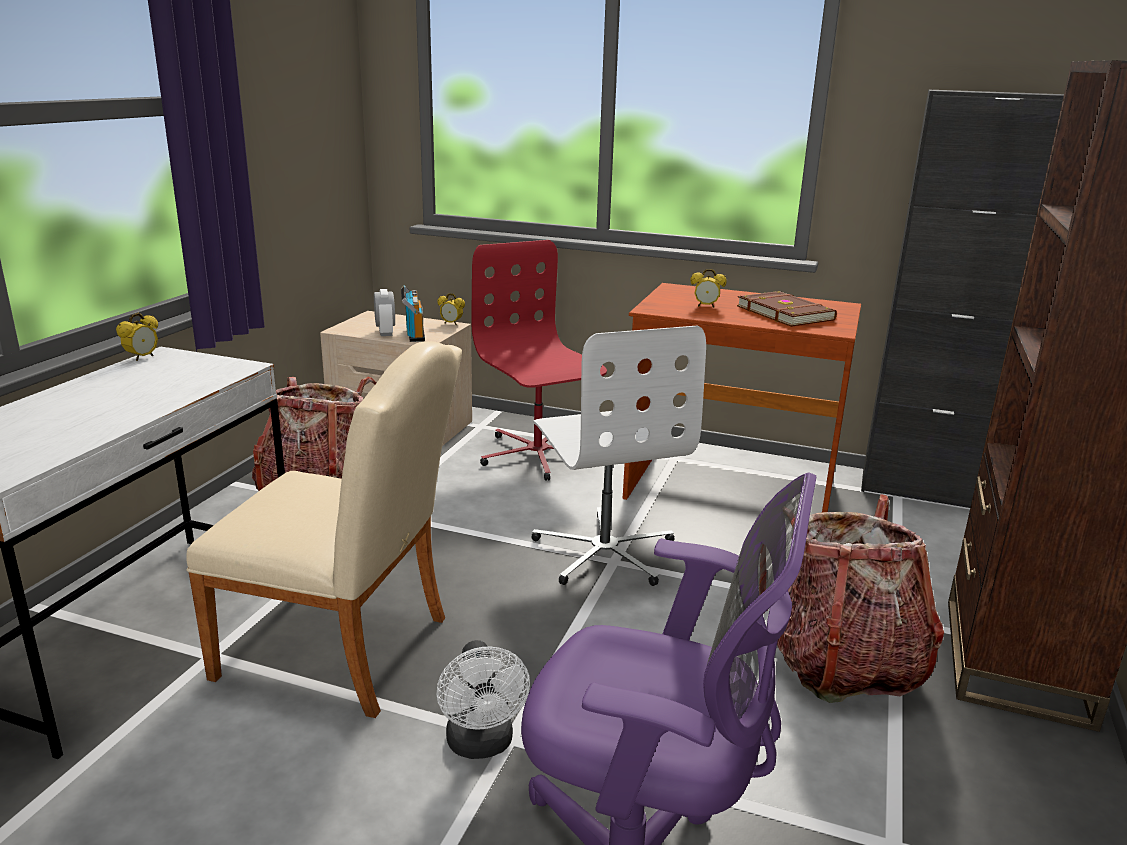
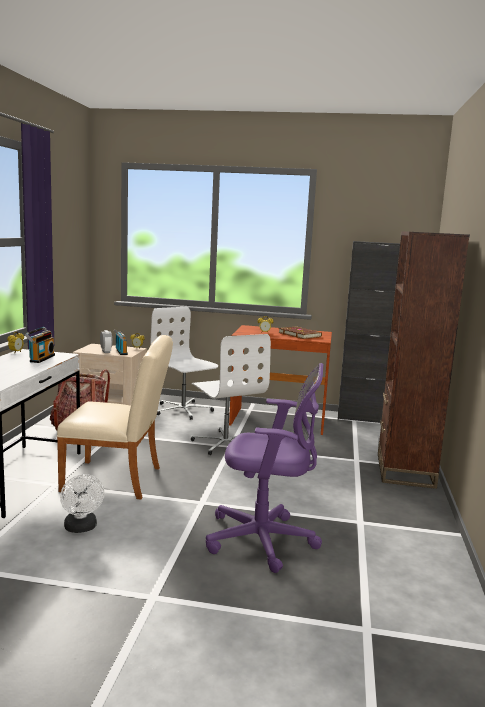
camera: 10 degrees left, 10 degrees down
white fan [437,640,530,759] -> white fan moved to [60,474,104,533]
red office chair [472,240,607,481] -> white office chair [150,307,218,420]
backpack [759,494,944,703] -> none
none -> radio [25,327,55,363]

